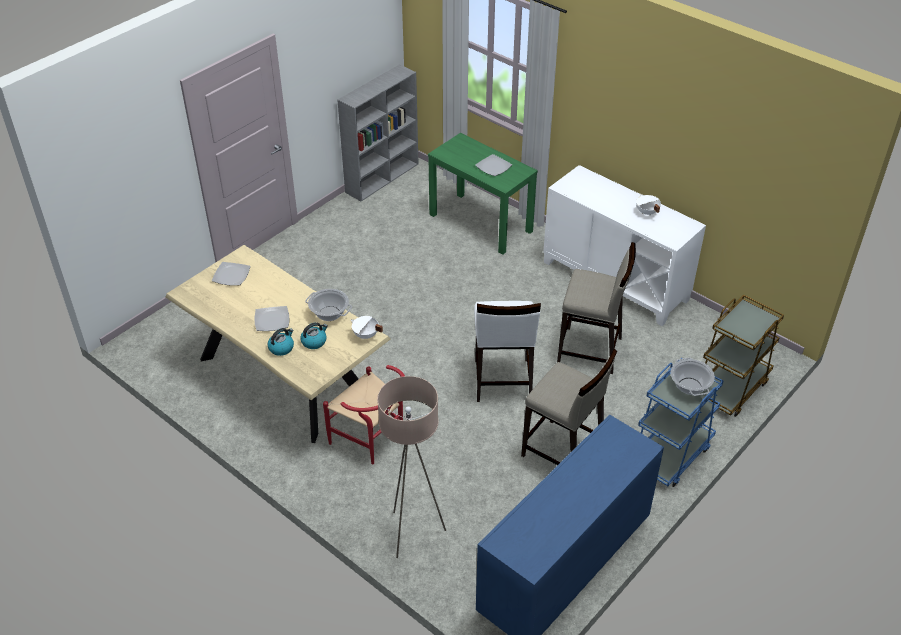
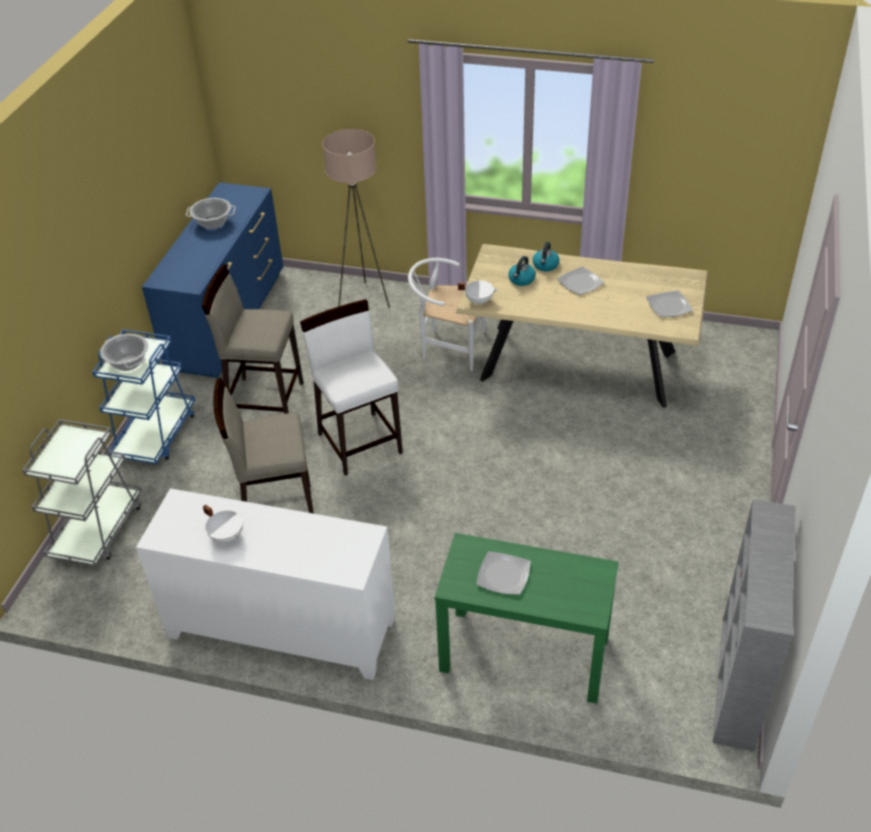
camera: 155 degrees right, 0 degrees up
cooking pot [305,289,352,321] -> cooking pot moved to [186,198,236,229]
red chair [323,365,405,464] -> white chair [408,258,486,371]
brown cart [703,295,784,417] -> grey cart [22,419,142,567]

